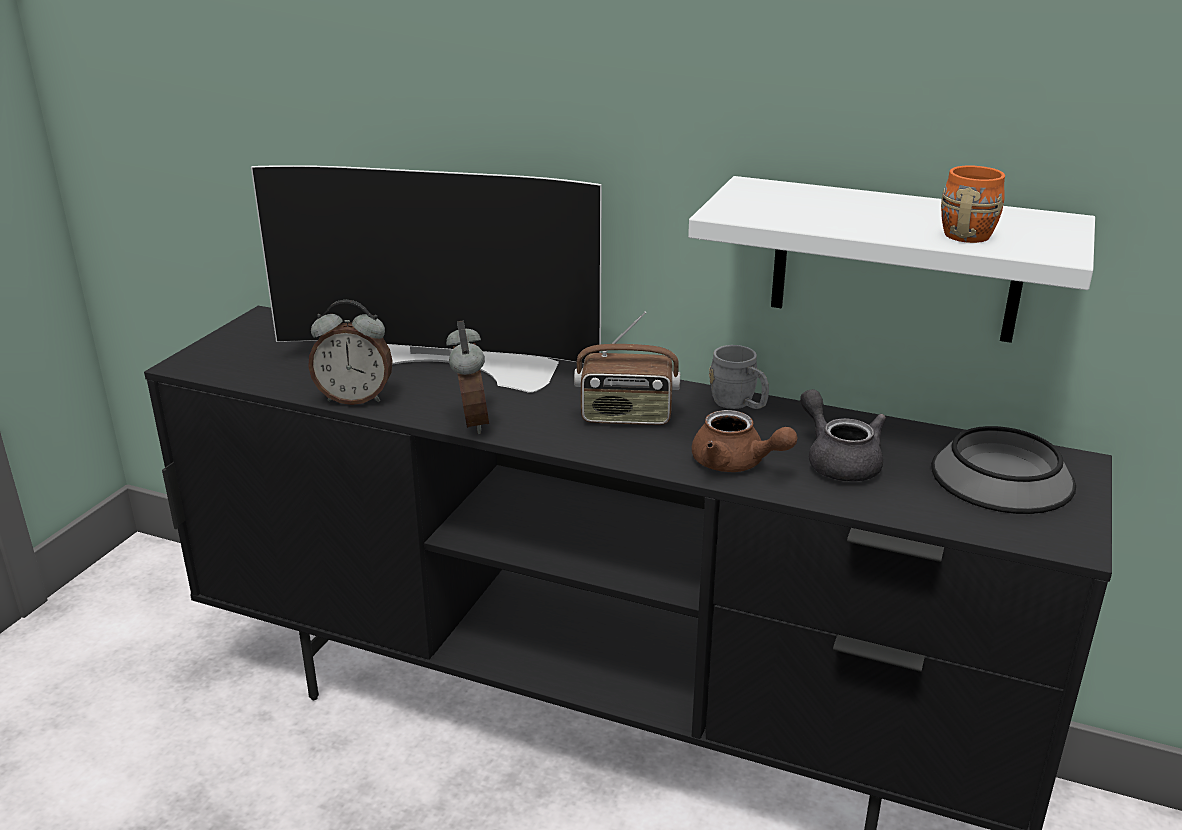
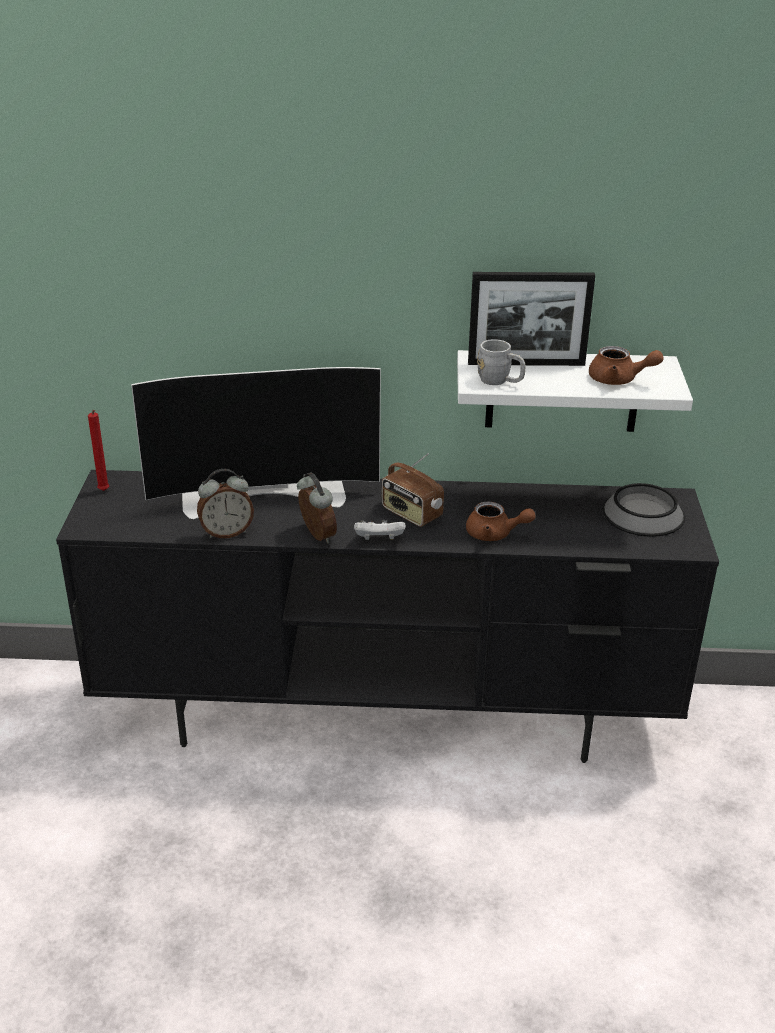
camera: 20 degrees left, 5 degrees up
radio [574,312,680,425] -> radio turned 60 degrees clockwise [382,453,444,527]
grey mug [709,345,769,409] -> grey mug moved to [477,339,526,385]
grey teapot [800,389,886,482] -> none
orange mug [941,165,1005,243] -> brown teapot [589,346,664,385]
none -> red candle [88,410,109,491]
none -> white game controller [354,520,406,540]
none -> picture frame [468,272,595,366]

